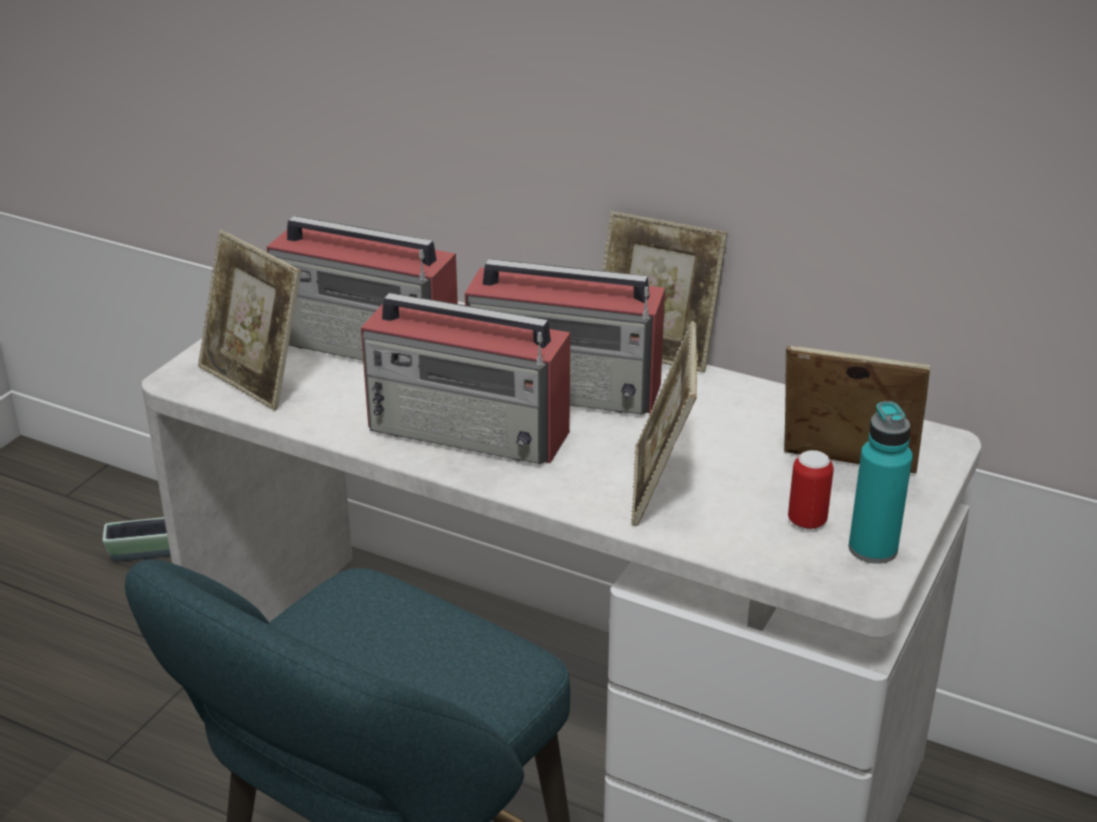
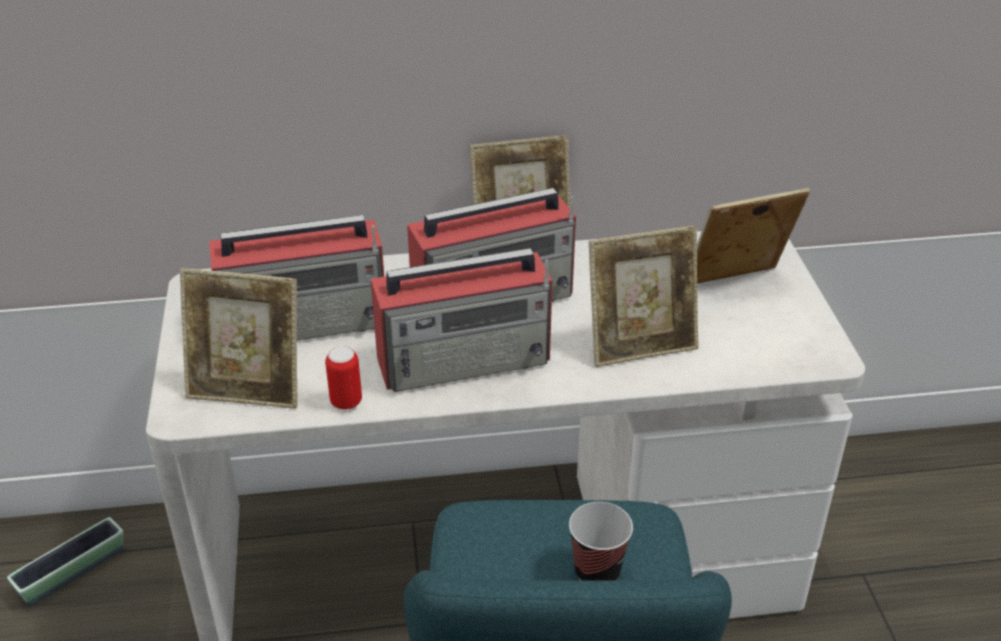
camera: 35 degrees left, 5 degrees up
picture frame [631,321,698,526] -> picture frame turned 75 degrees counterclockwise [589,226,698,367]
can [788,450,834,530] -> can moved to [325,346,362,410]
turquoise bottle [849,401,913,564] -> none
none -> cup [569,502,633,581]

